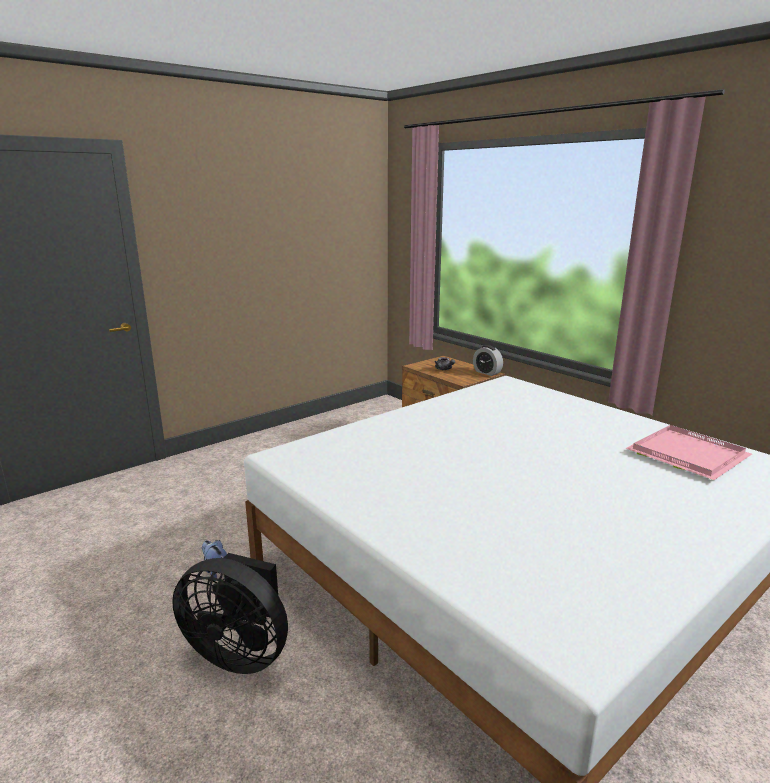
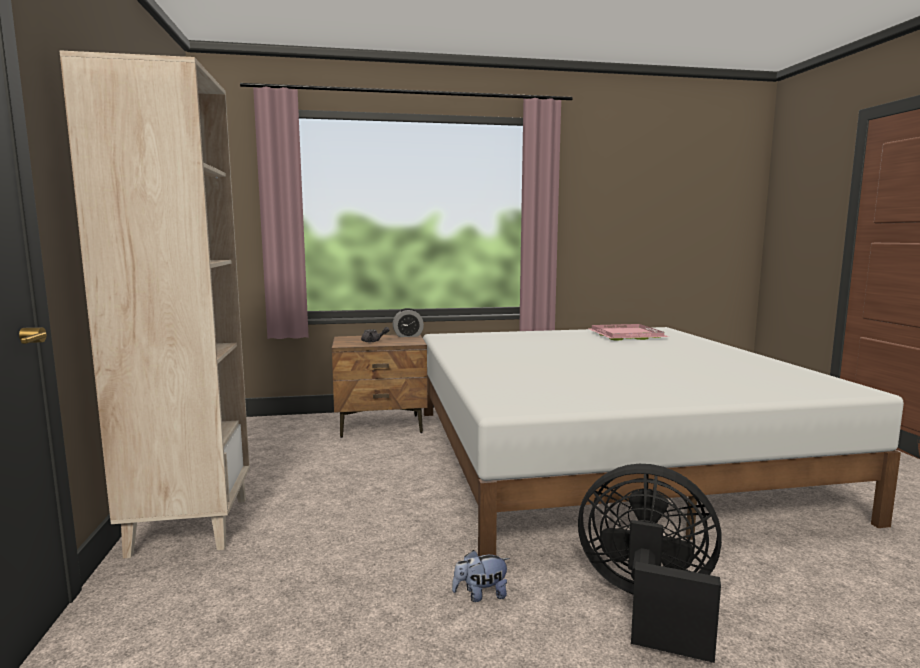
camera: 60 degrees left, 10 degrees down
black fan [172,553,288,674] -> black fan turned 120 degrees counterclockwise [578,464,722,663]
none -> beige bookcase [59,50,250,559]

